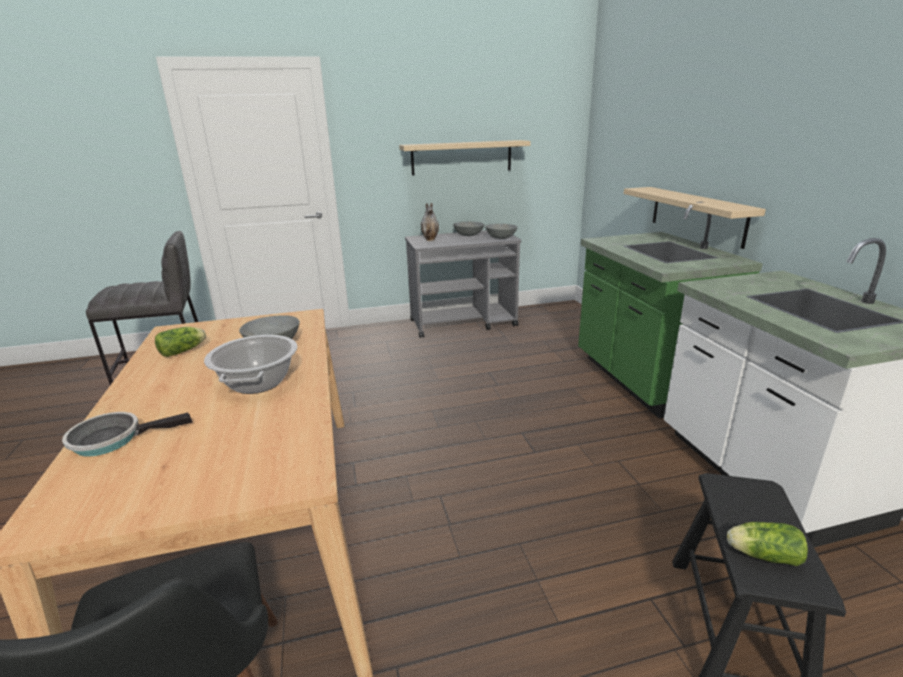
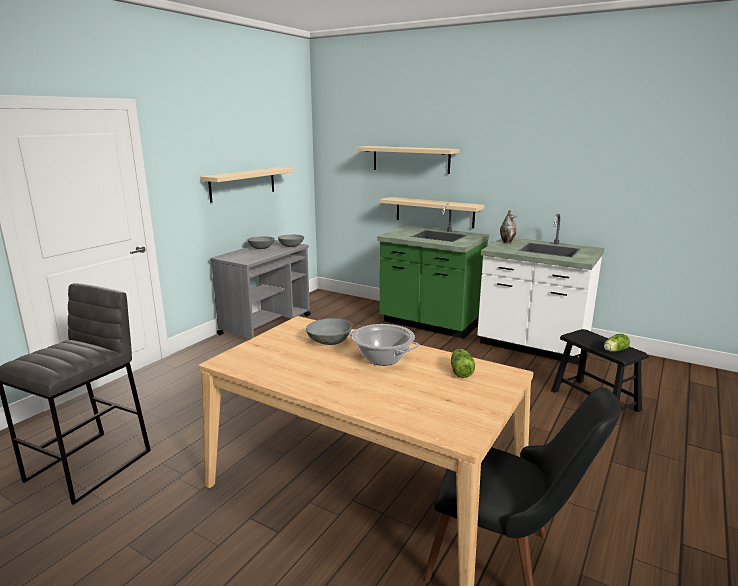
camera: 45 degrees left, 5 degrees down
frying pan [62,412,192,456] -> none
lettuce [155,327,206,357] -> lettuce moved to [451,349,475,378]
vase [421,203,439,241] -> vase moved to [500,210,517,244]
none -> beige shelf [356,146,460,174]

